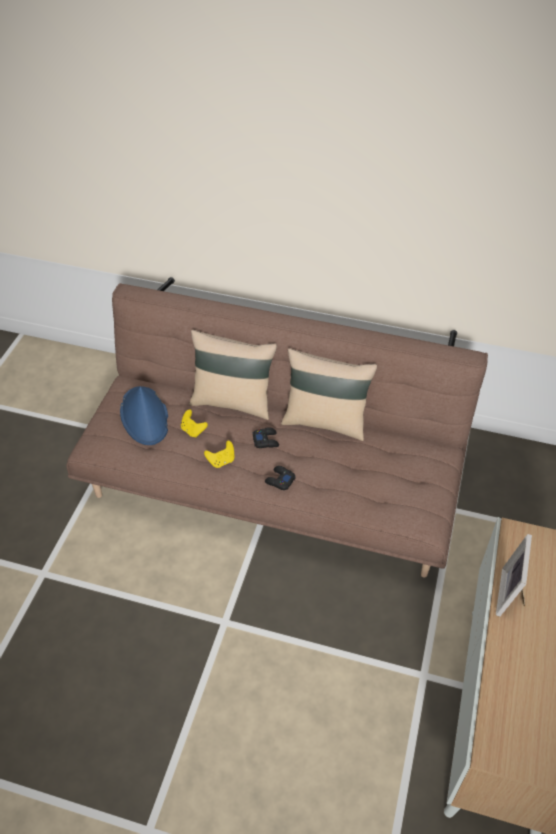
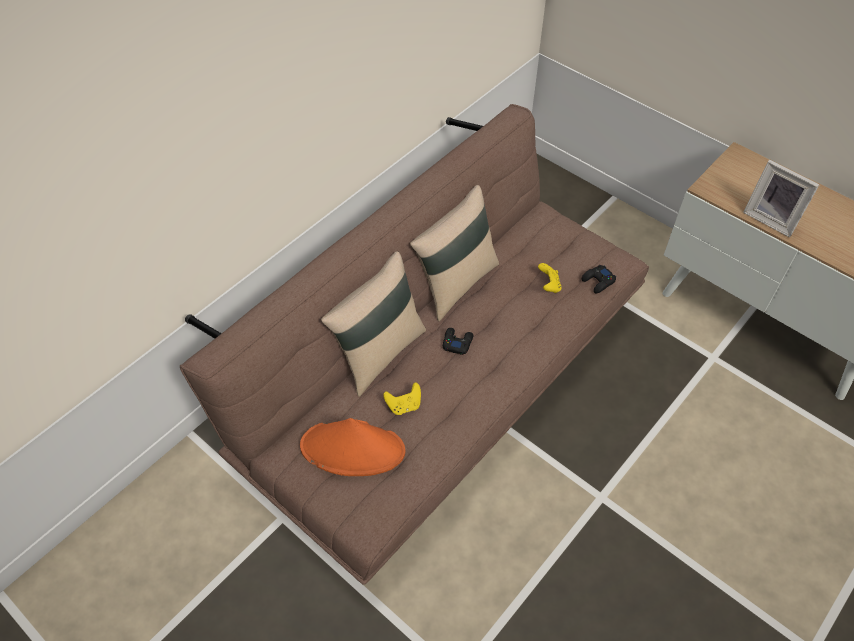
camera: 65 degrees left, 5 degrees up
blue hat [120,386,168,445] -> orange hat [300,418,405,476]
yellow game controller [204,441,234,468] -> yellow game controller moved to [538,263,561,293]
black game controller [265,466,296,490] -> black game controller moved to [582,265,616,294]

